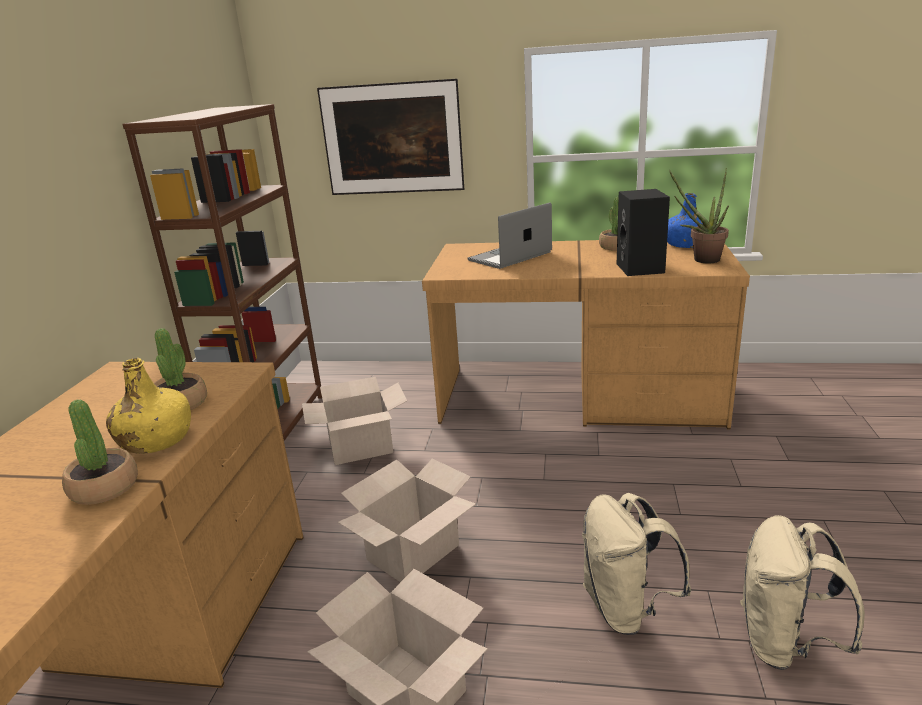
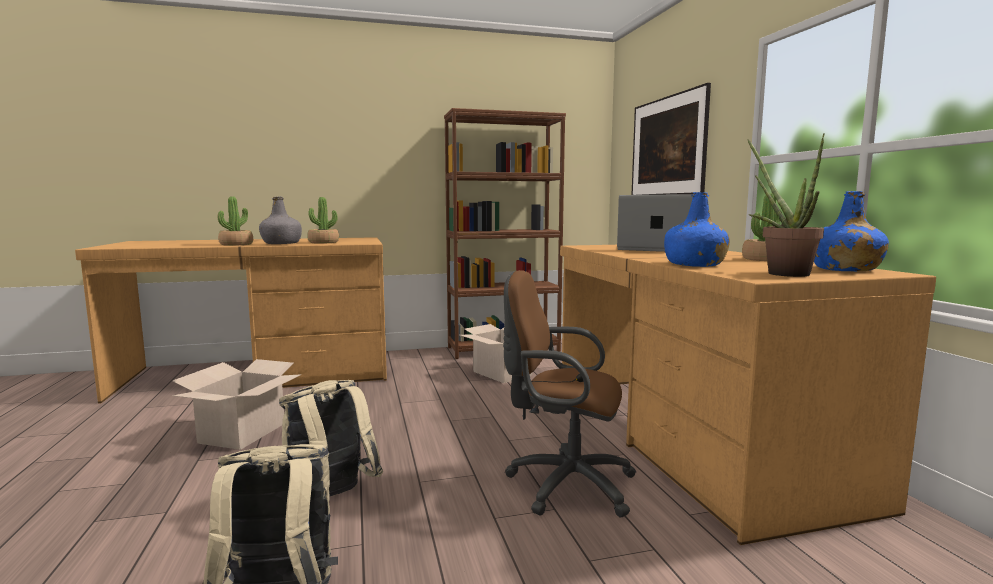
camera: 65 degrees right, 15 degrees down
yellow bottle [106,358,191,454] -> grey bottle [259,197,302,244]
cardboard box [338,458,476,582] -> none
black speaker [617,189,670,276] -> blue bottle [664,192,730,267]
none -> brown office chair [503,270,636,518]

